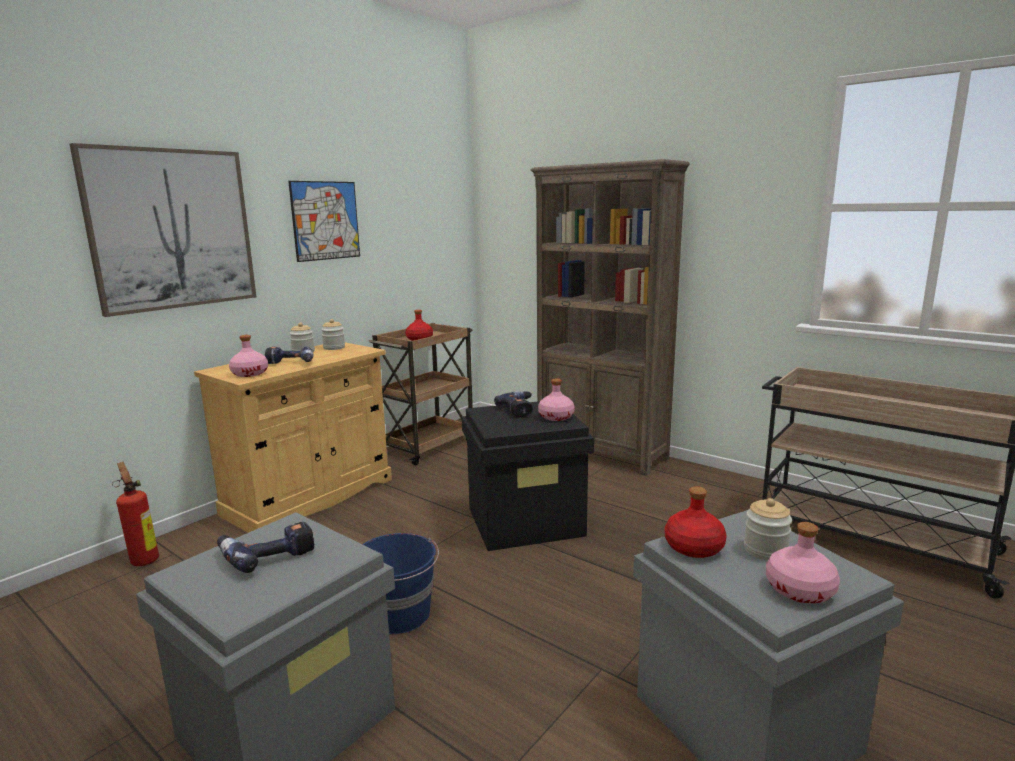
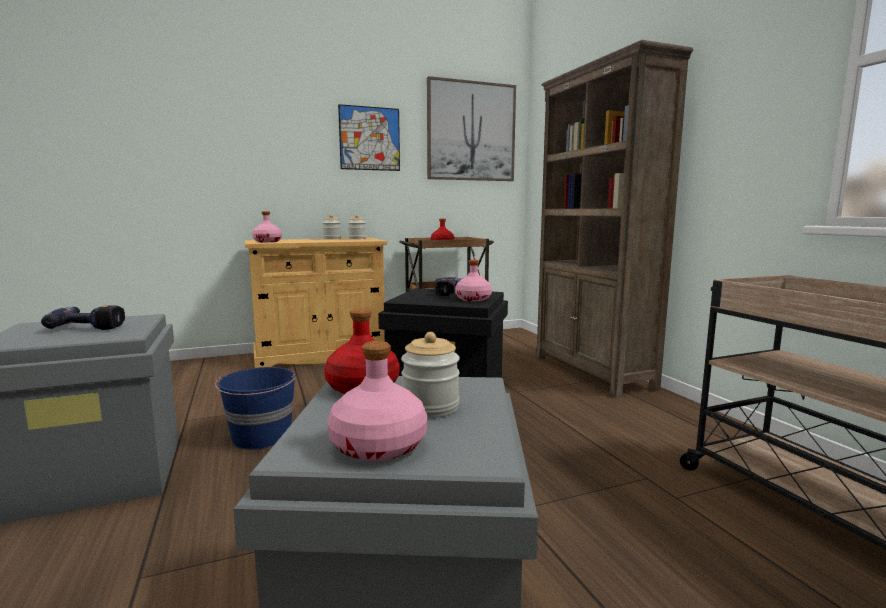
camera: 30 degrees right, 5 degrees down
picture [70,143,256,317] -> picture moved to [427,76,516,181]
fire extinguisher [112,462,159,566] -> none
power drill [265,346,314,364] -> none

